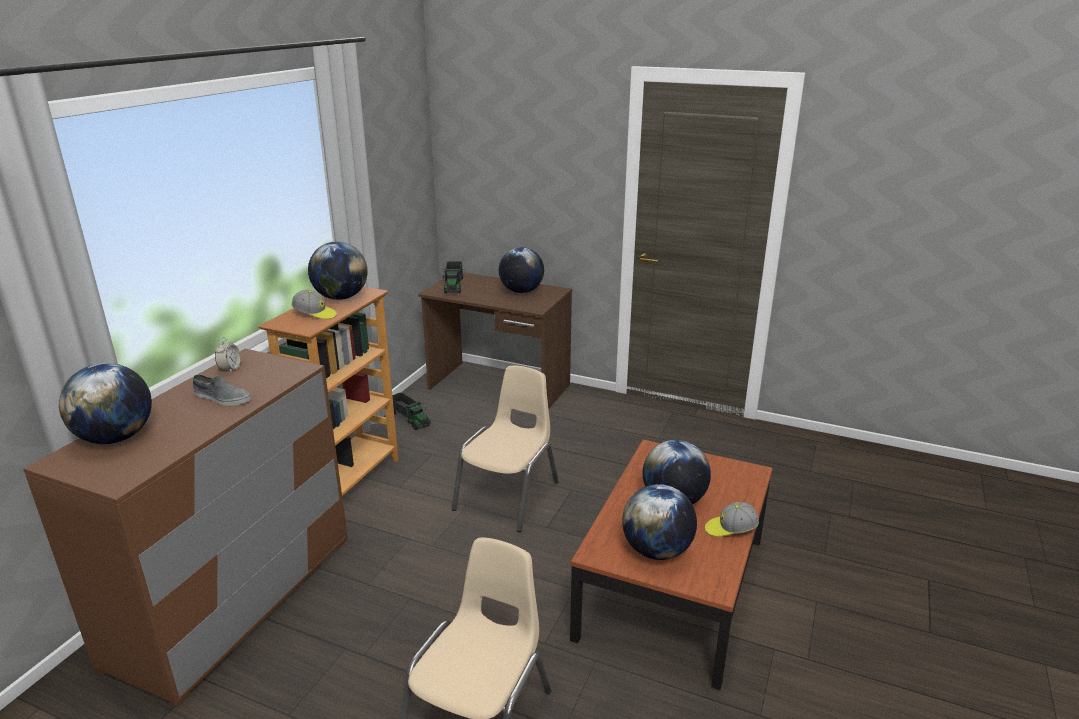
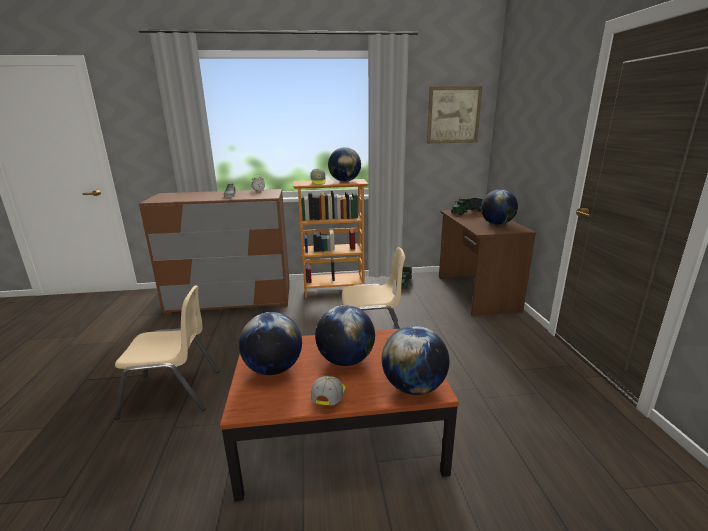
camera: 60 degrees right, 5 degrees down
globe [59,363,152,444] -> globe moved to [382,326,449,395]
cap [705,502,759,537] -> cap turned 45 degrees clockwise [311,376,345,405]
none -> picture [427,86,483,144]

